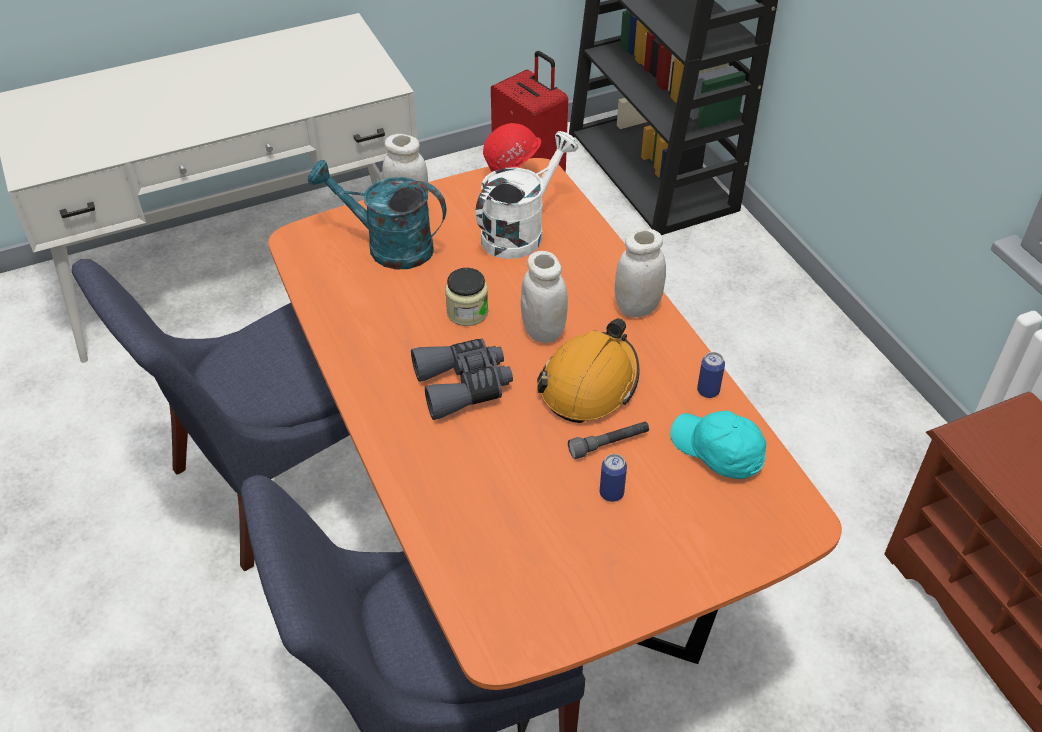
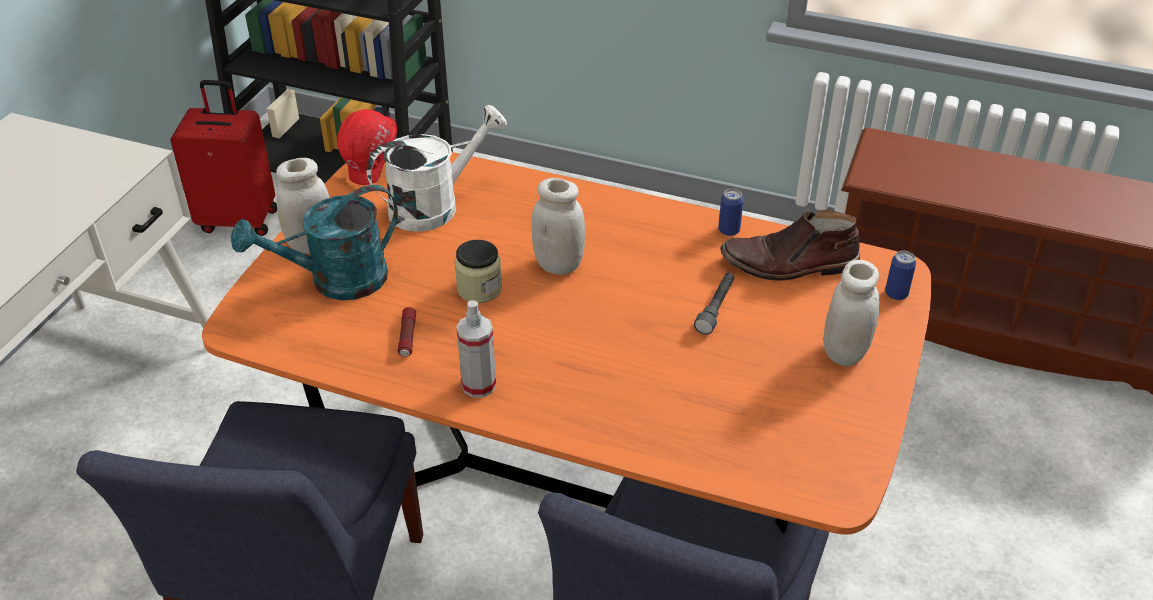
camera: 45 degrees left, 5 degrees down
grey binoculars [411,339,513,420] -> none
white watering can [475,131,579,259] -> white watering can turned 60 degrees clockwise [366,105,507,232]
orange hard hat [537,318,640,423] -> none
can [600,454,627,502] -> can moved to [885,251,916,300]
white jar [615,229,666,318] -> white jar moved to [824,260,880,366]
turquoise cap [671,411,766,479] -> brown boot [720,209,860,281]
none -> flashlight [398,307,416,357]
none -> spray bottle [456,300,496,398]

